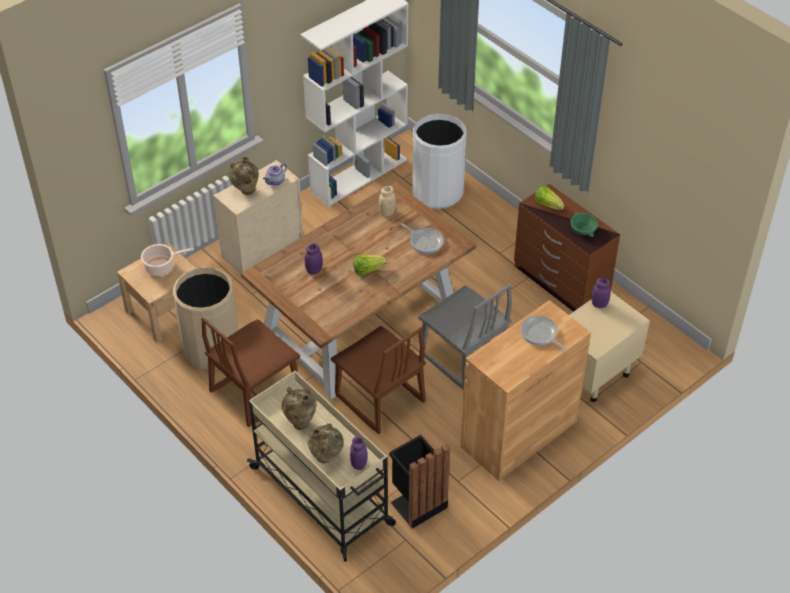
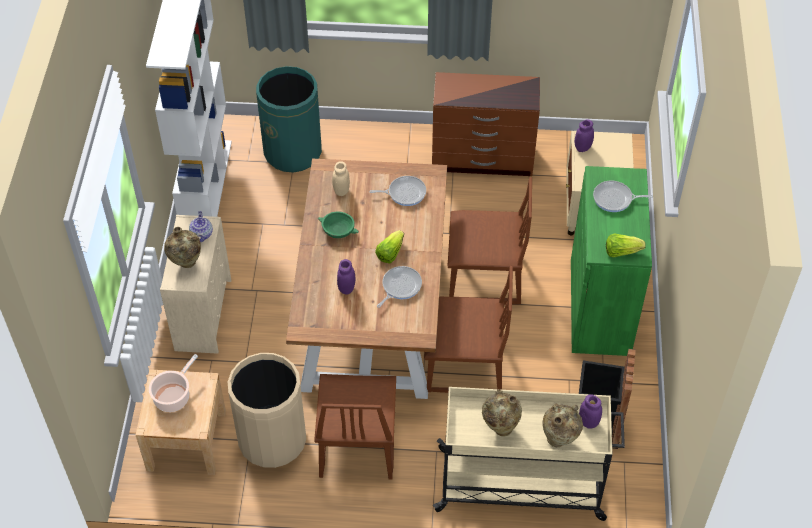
camera: 45 degrees left, 5 degrees up
white trash can [412,114,466,209] -> green trash can [256,66,322,172]
grey chair [418,284,512,390] -> brown chair [447,177,532,305]
brown cabinet [460,300,591,481] -> green cabinet [571,166,652,356]
lettuce [535,186,564,210] -> lettuce moved to [606,234,646,257]
green bowl [570,212,598,237] -> green bowl moved to [318,212,359,238]
none -> frying pan [377,266,422,308]

